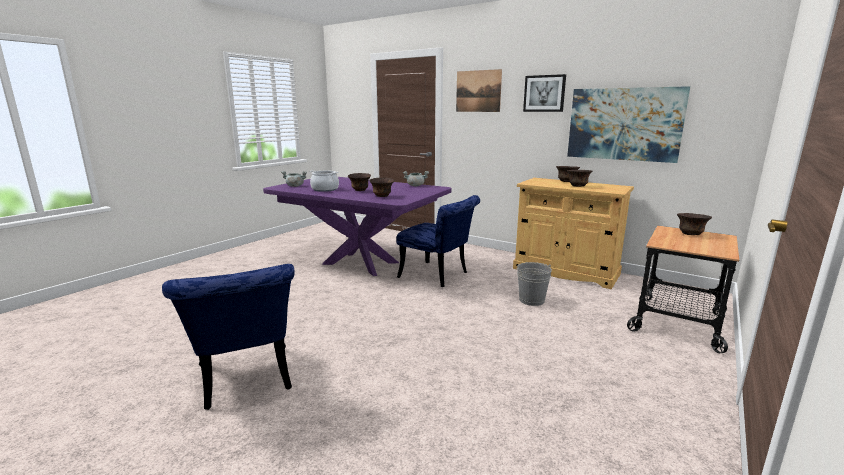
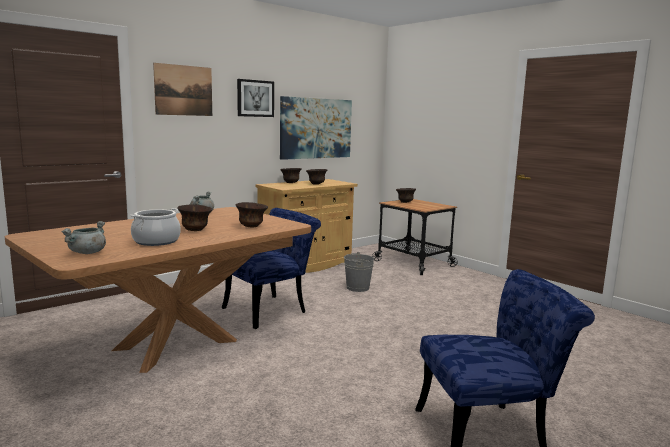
camera: 75 degrees left, 5 degrees down
purple dining table [263,177,451,276] -> brown dining table [4,207,311,373]

